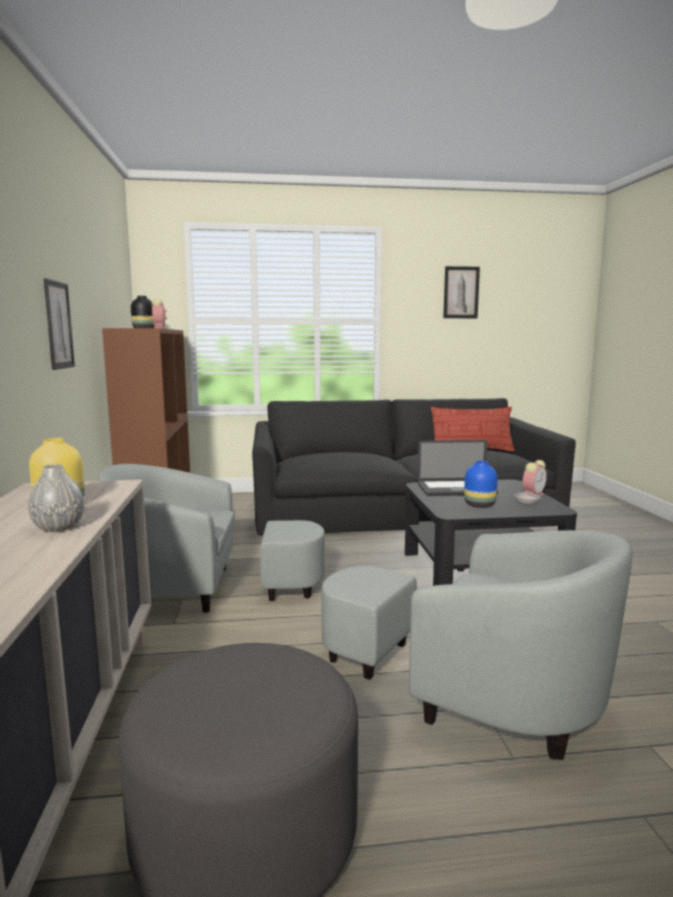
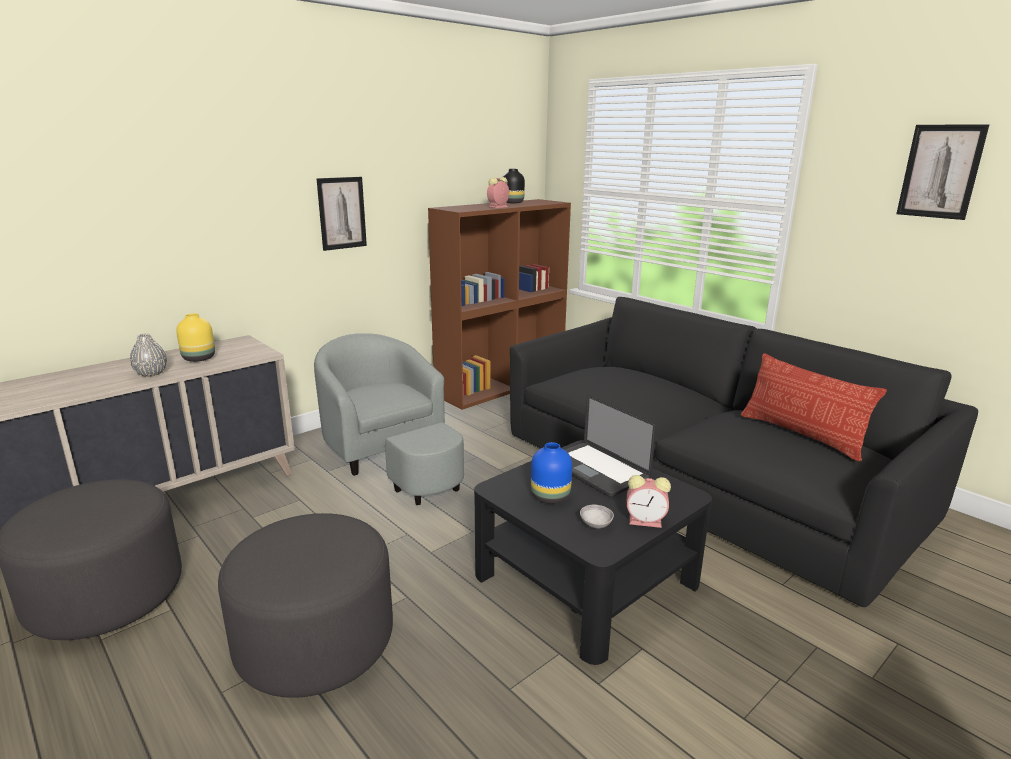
camera: 55 degrees right, 10 degrees up
grey armchair [321,530,633,760] -> grey ottoman [218,513,393,698]

